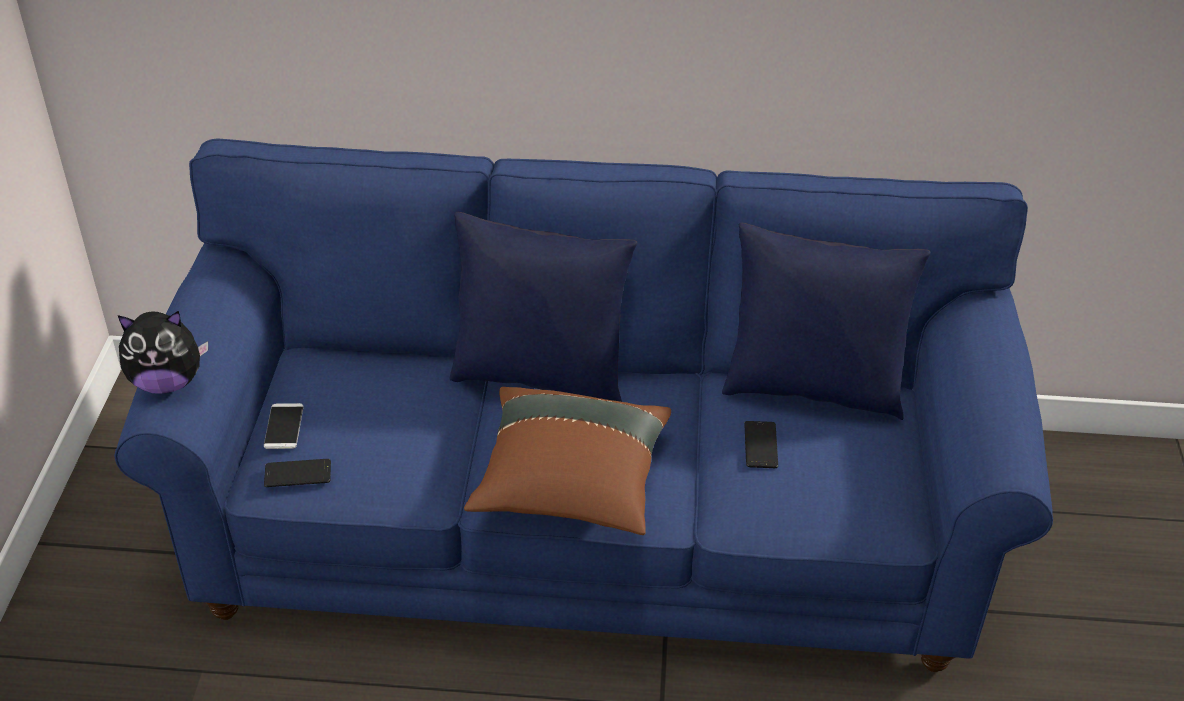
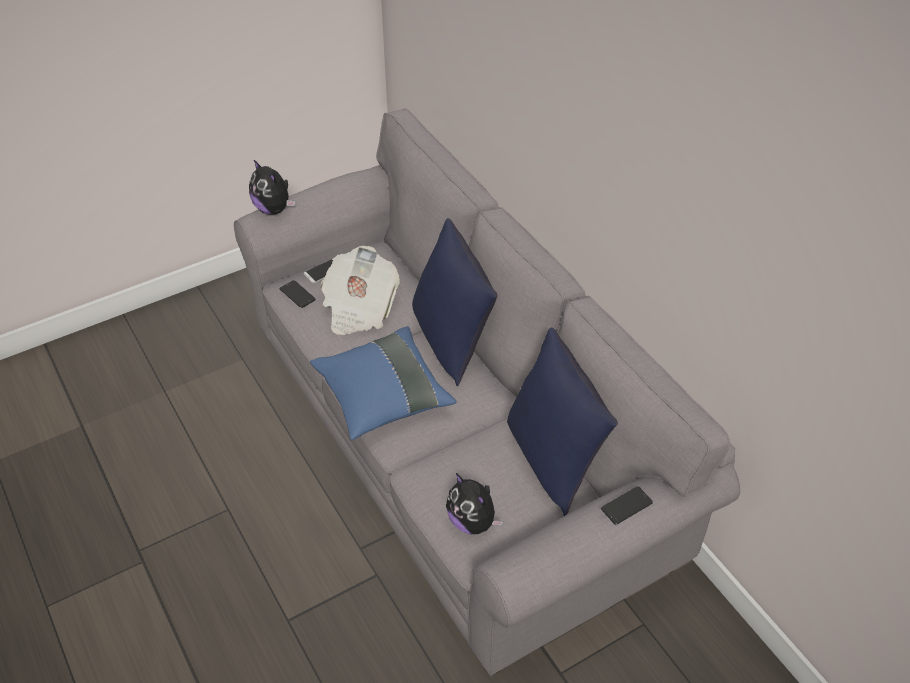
camera: 55 degrees right, 5 degrees up
blue sofa [114,139,1053,672] -> grey sofa [234,108,740,677]
brown pillow [464,387,671,535] -> blue pillow [310,326,456,440]
phone [744,421,778,468] -> phone moved to [601,486,653,525]
none -> newspaper [321,246,400,335]
none -> plush toy [446,473,503,534]

